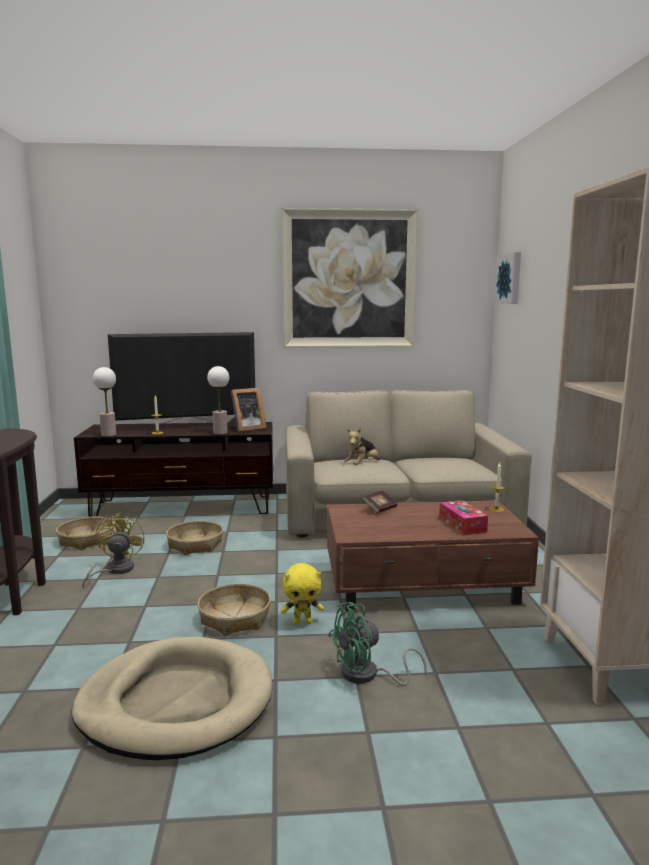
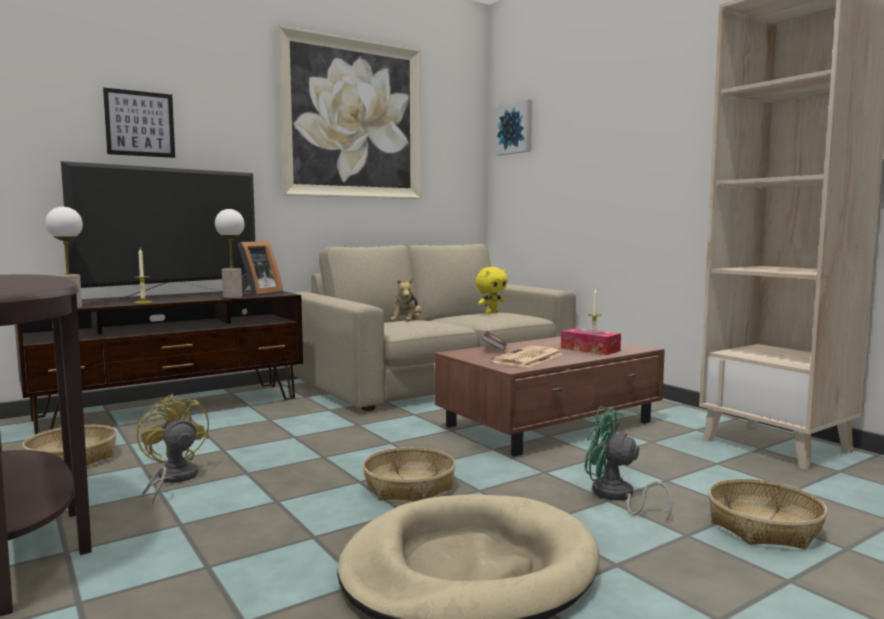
camera: 30 degrees left, 5 degrees down
basket [166,521,223,555] -> basket moved to [708,479,828,549]
yellow plush toy [281,563,324,625] -> yellow plush toy moved to [476,267,508,314]
green fan [328,602,427,685] -> green fan turned 90 degrees clockwise [585,406,673,521]
none -> picture [103,87,175,158]
none -> newspaper [491,346,562,367]

